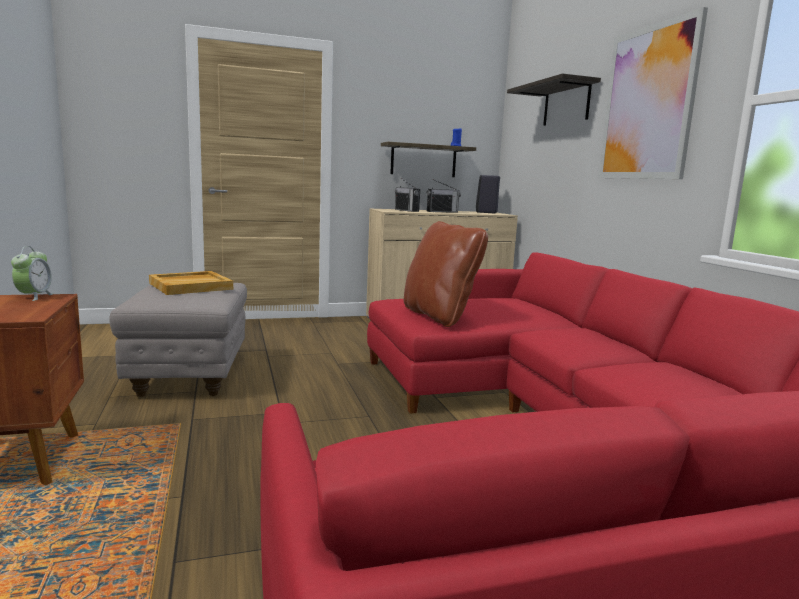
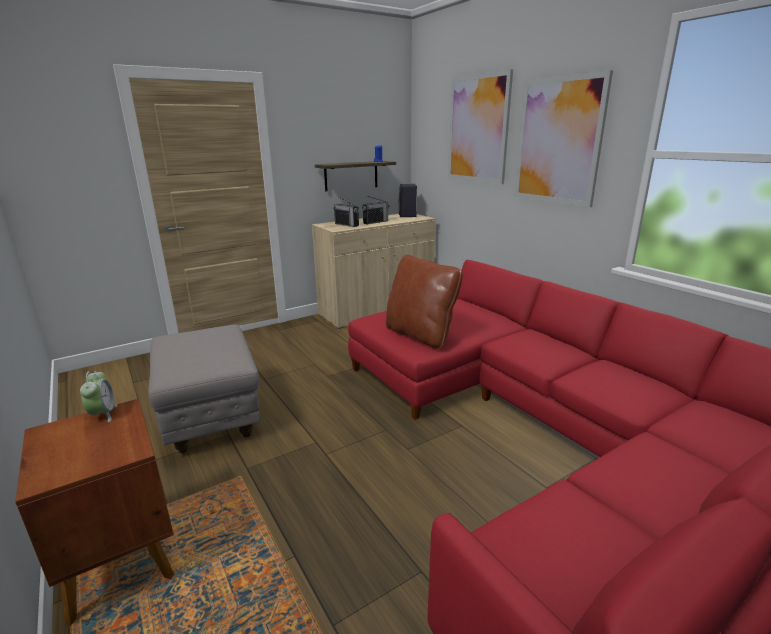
camera: 15 degrees left, 10 degrees up
beige tray [149,271,233,295] -> none
shelf [507,73,601,126] -> picture [448,69,513,184]

